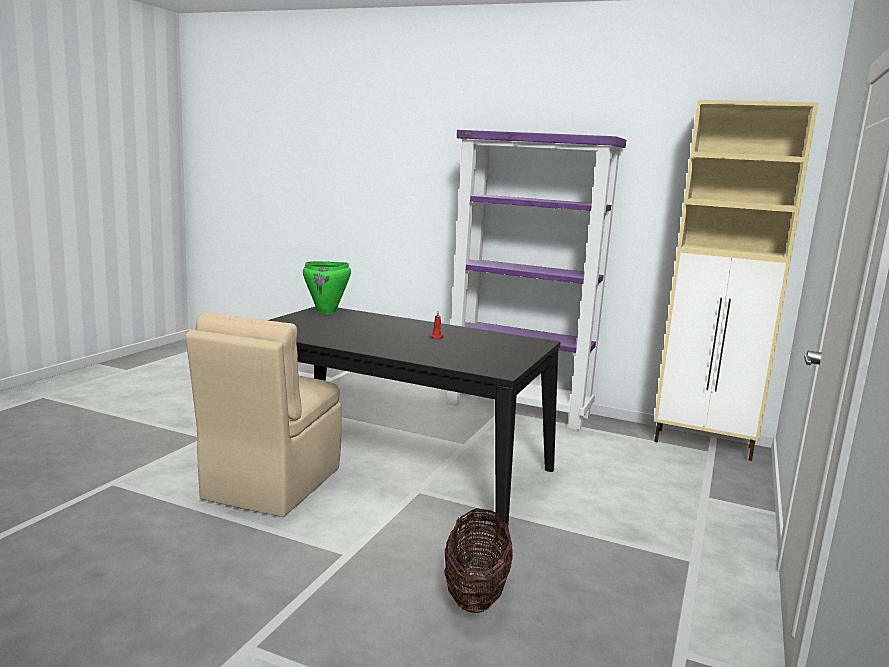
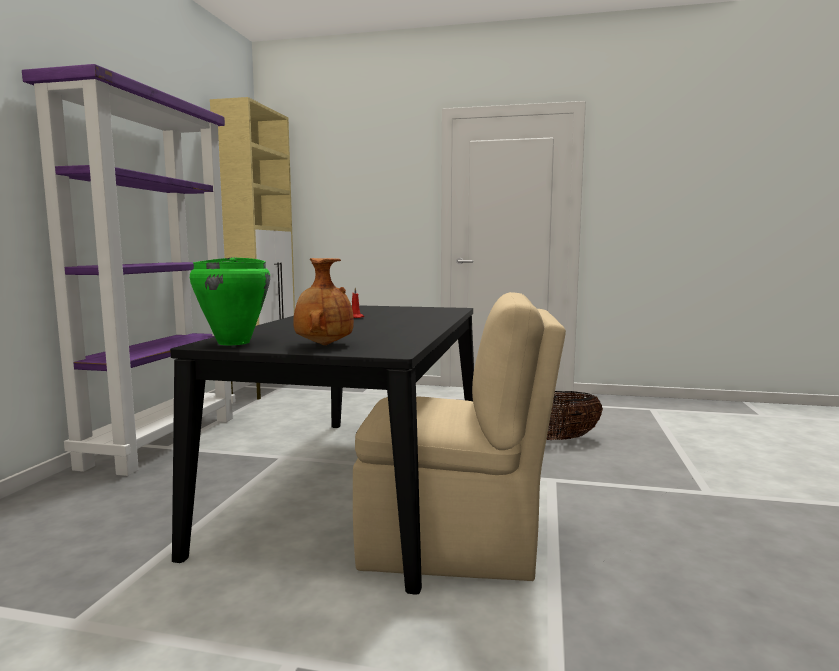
camera: 100 degrees left, 5 degrees down
none -> brown vase [293,258,354,345]

